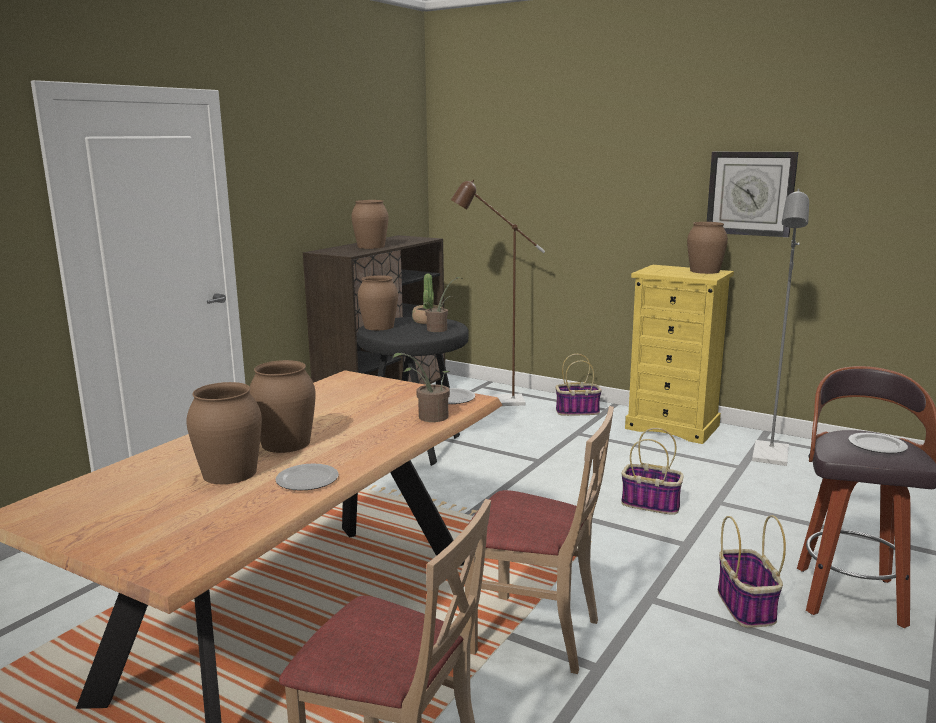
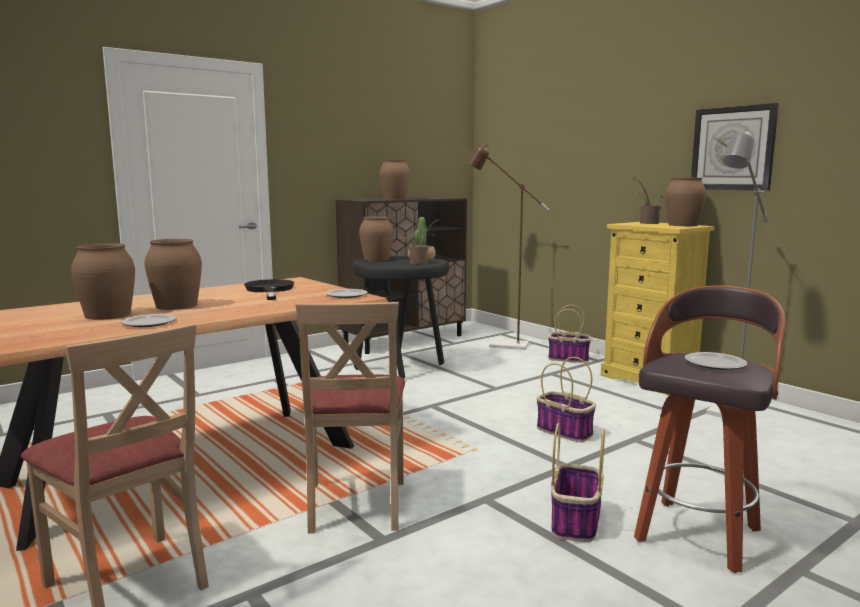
camera: 20 degrees right, 5 degrees down
potted plant [392,353,450,422] -> potted plant moved to [628,178,663,224]
beige chair [465,406,614,674] -> beige chair turned 45 degrees clockwise [296,302,405,534]
none -> black frying pan [244,279,294,300]

